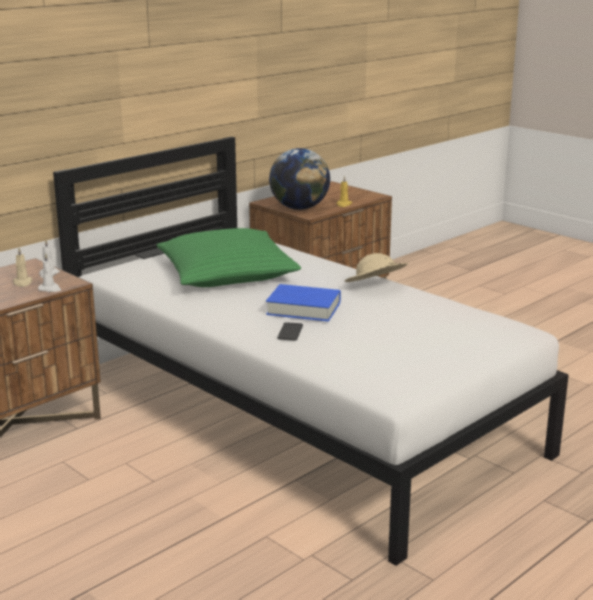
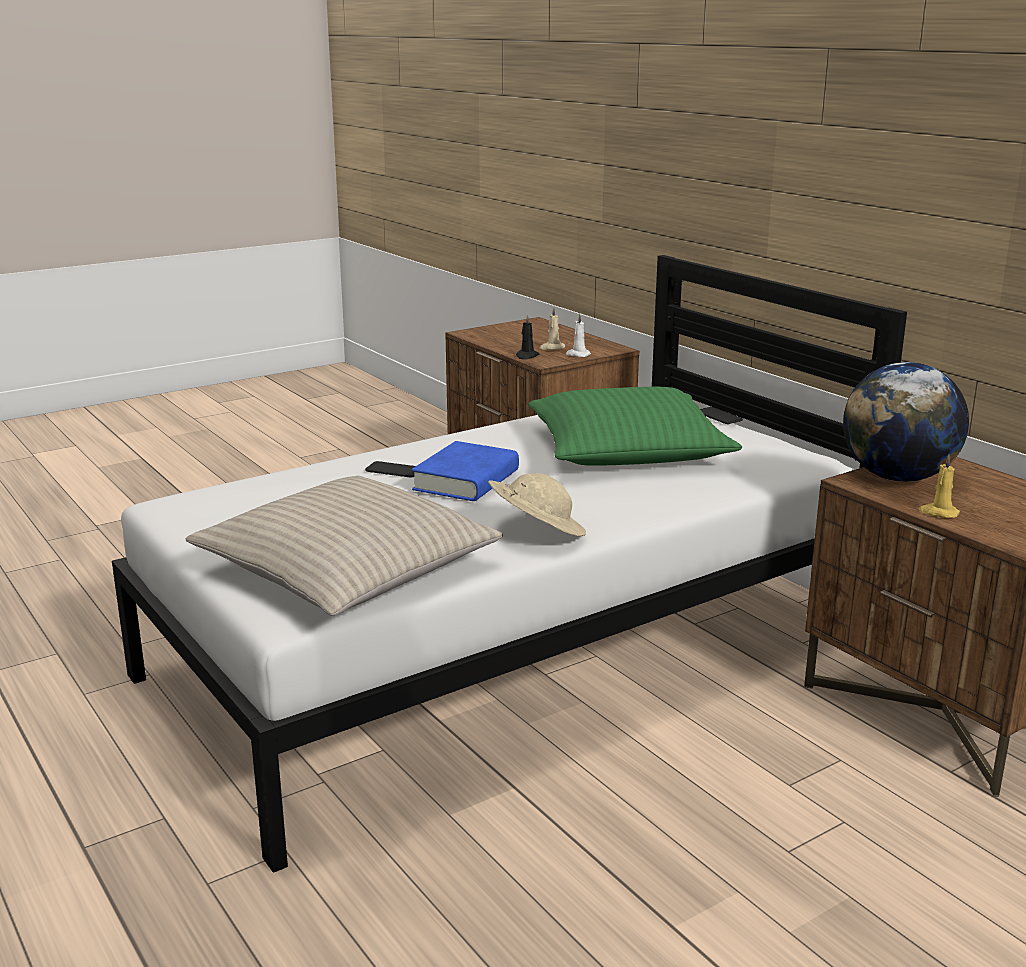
camera: 100 degrees right, 0 degrees up
white candle [38,254,61,292] -> black candle [516,314,539,360]
none -> beige pillow [186,476,503,616]

